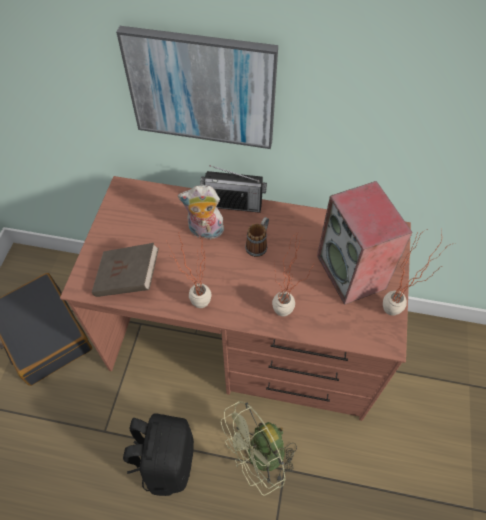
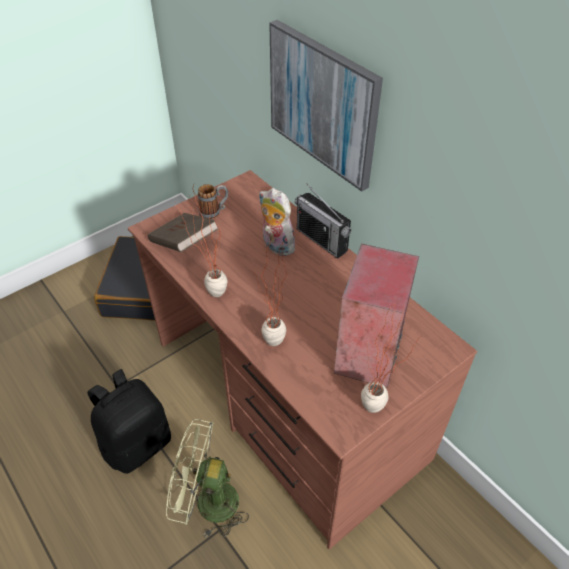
camera: 40 degrees right, 10 degrees down
mug [245,217,269,257] -> mug moved to [198,184,228,219]

